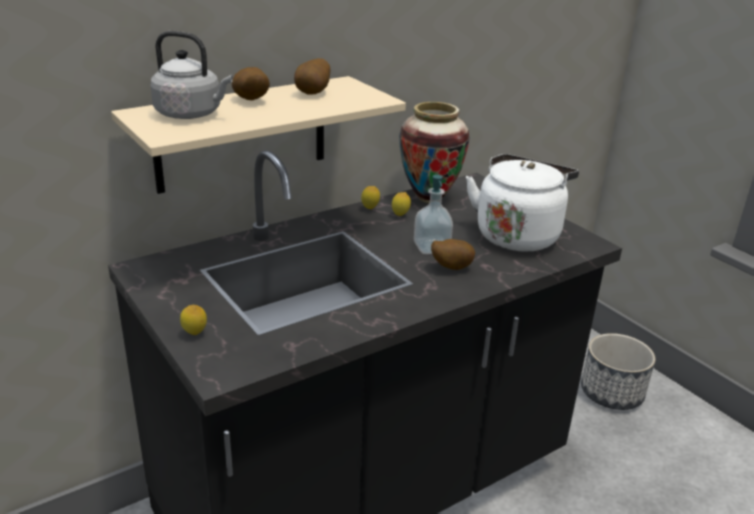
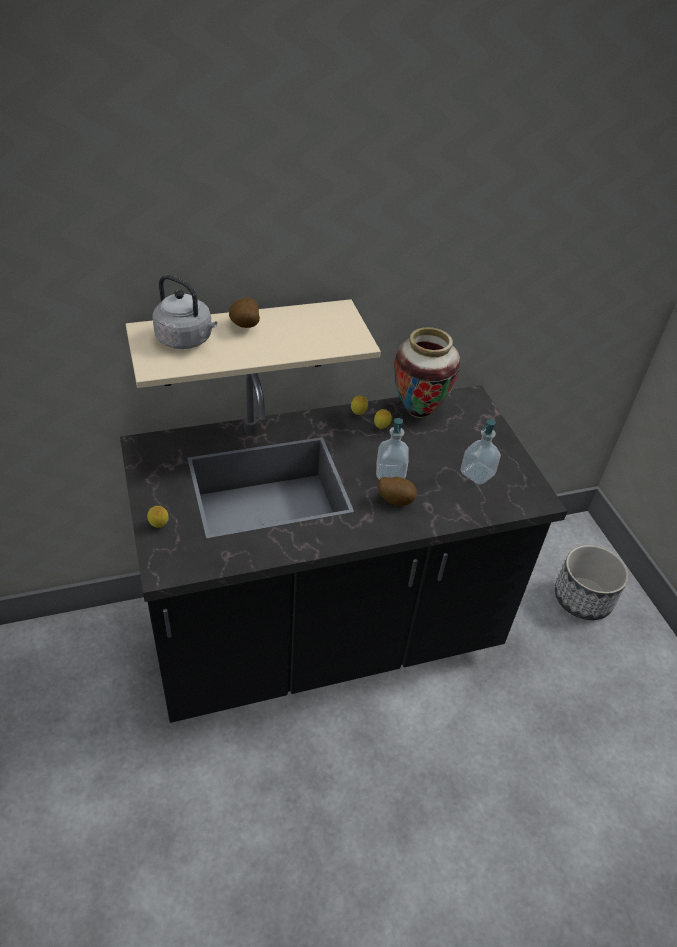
camera: 15 degrees right, 15 degrees up
potato [294,58,331,95] -> none
white kettle [466,154,579,252] -> soap dispenser [461,419,501,485]

